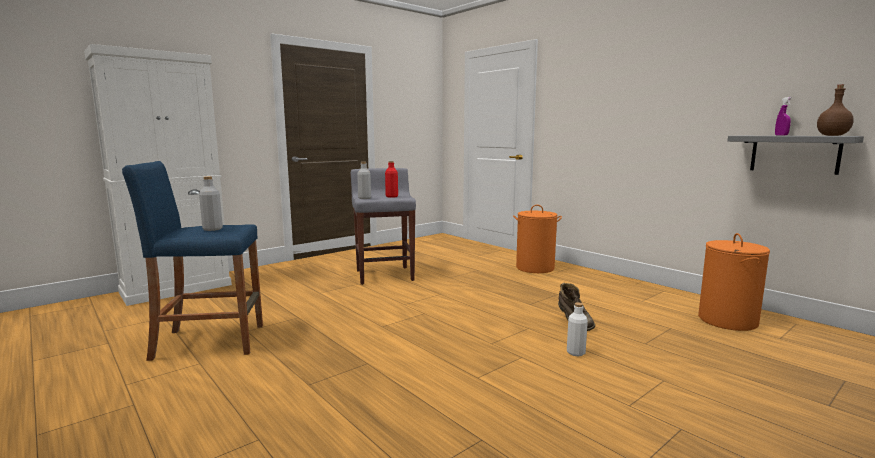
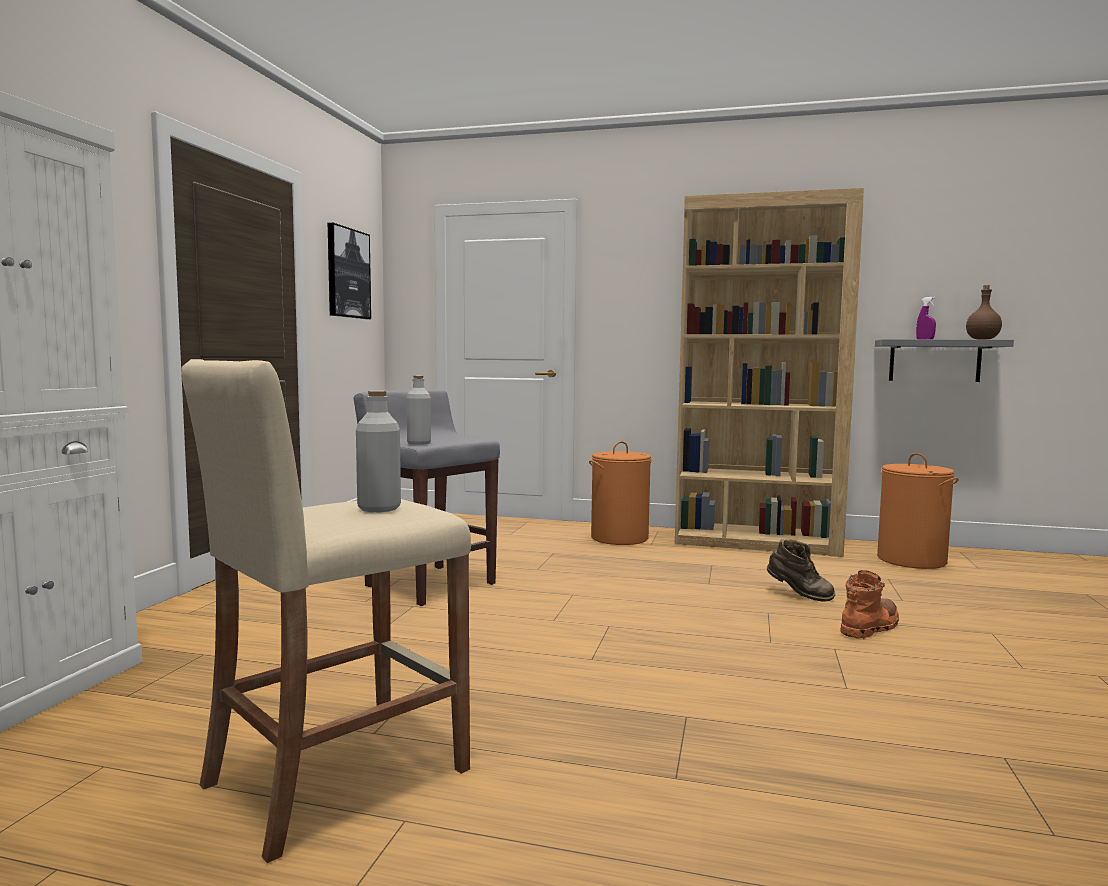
camera: 35 degrees left, 5 degrees down
blue stool [122,161,263,361] -> beige stool [181,359,471,863]
red bottle [385,161,398,198] -> none
white bottle [567,302,588,356] -> orange boot [841,570,899,639]
none -> picture [328,223,371,319]
none -> brown bookcase [675,188,864,557]

